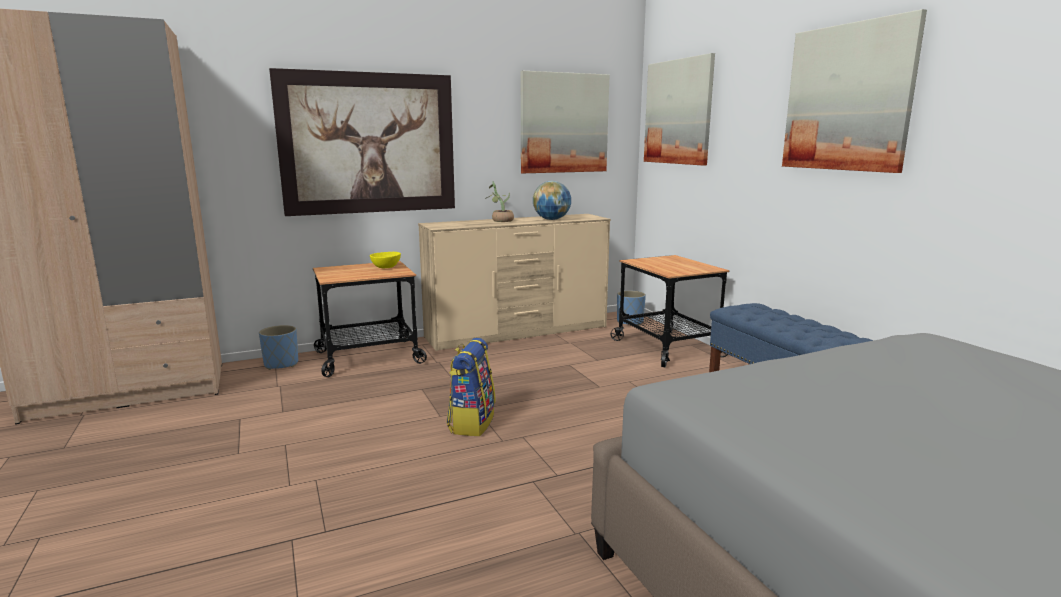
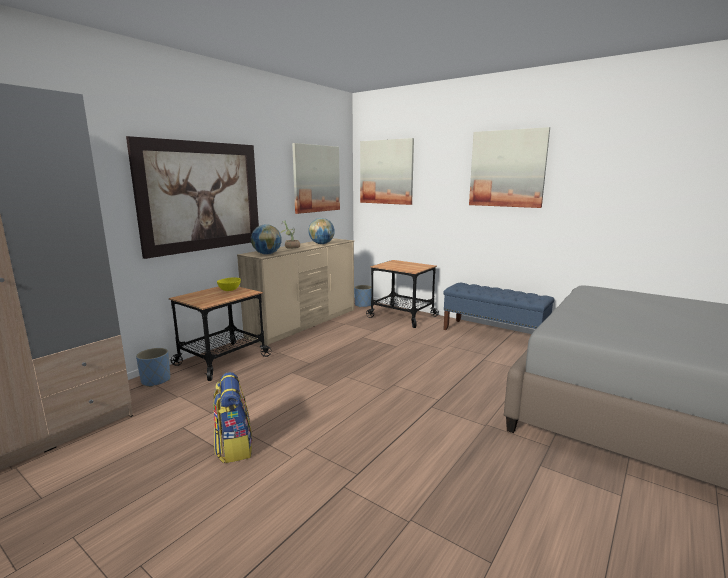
camera: 30 degrees left, 0 degrees up
backpack [447,338,495,436] -> backpack moved to [213,372,252,463]
none -> globe [251,224,282,254]

